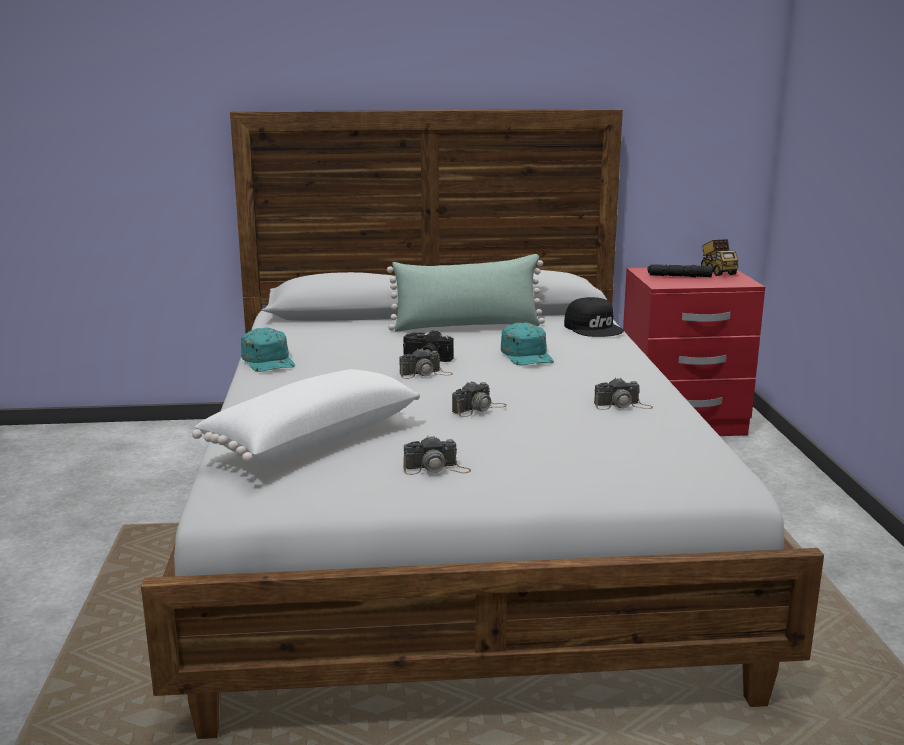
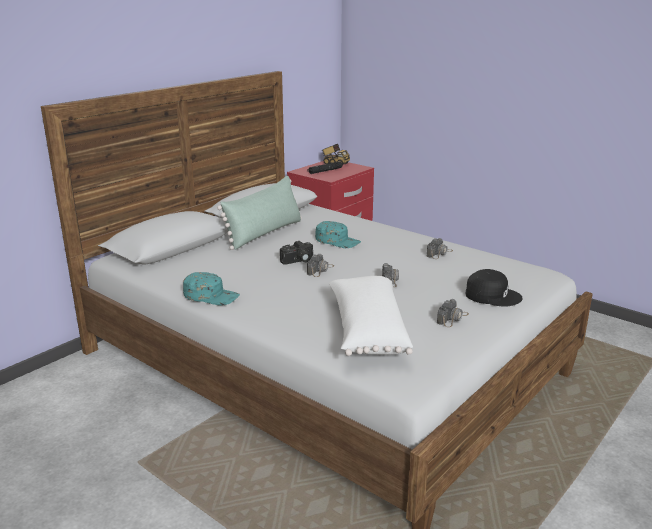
camera: 45 degrees left, 5 degrees up
black cap [564,297,624,337] -> black cap moved to [466,269,523,307]

